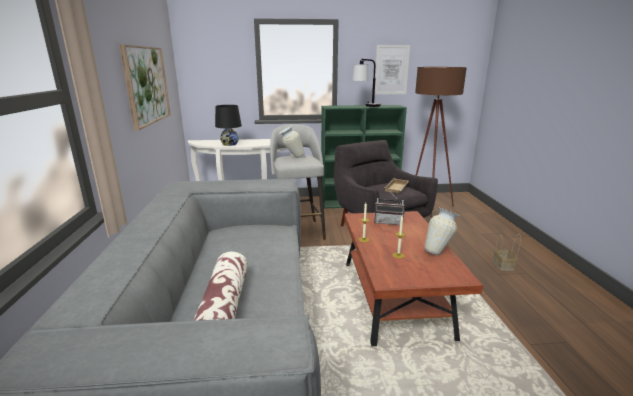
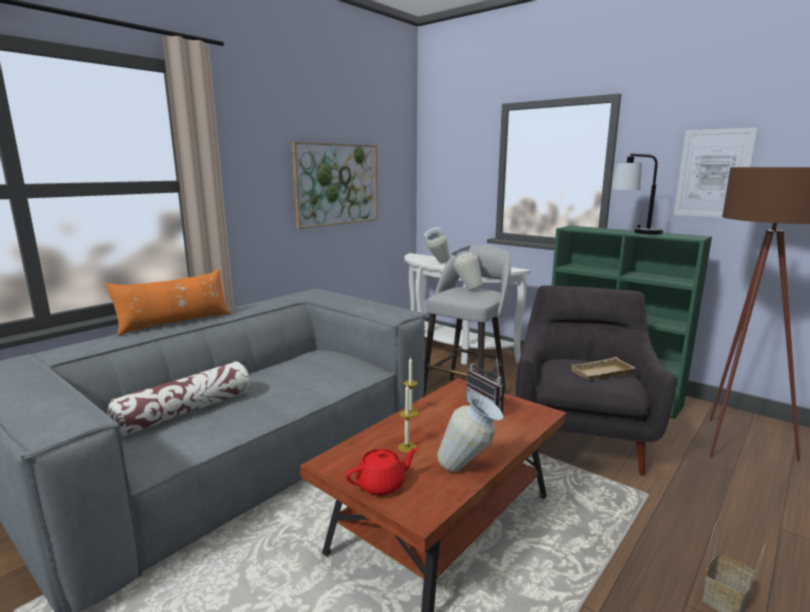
camera: 45 degrees right, 5 degrees down
black table lamp [215,105,242,146] -> vase [424,227,450,263]
none -> orange pillow [105,270,230,336]
none -> red teapot [346,448,418,496]

